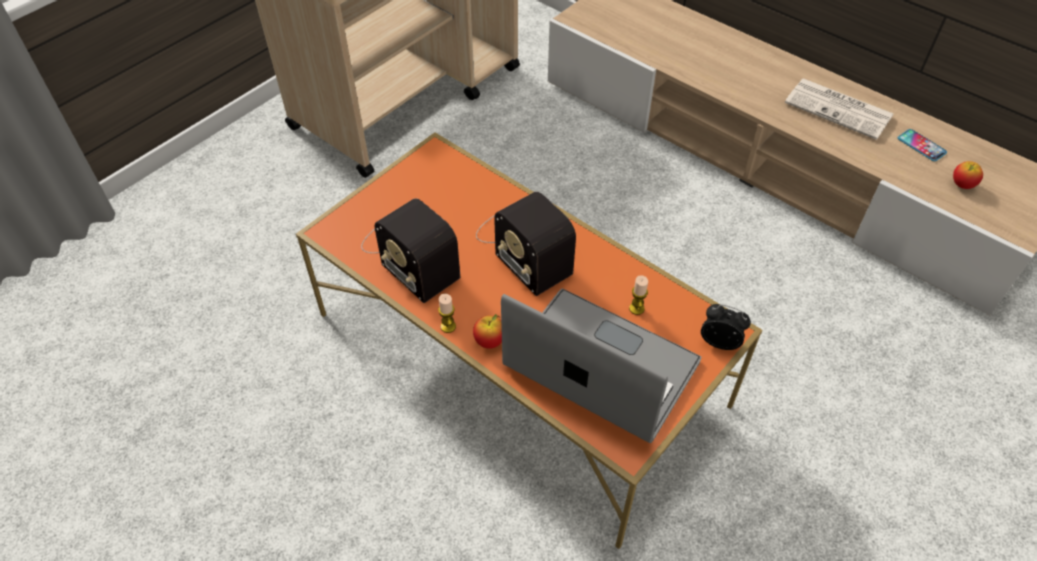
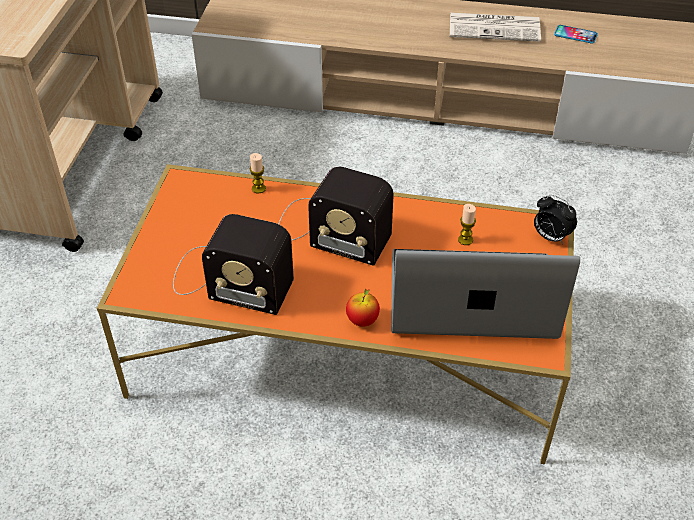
camera: 30 degrees left, 5 degrees down
candle [438,294,456,333] -> candle moved to [250,153,266,194]
alarm clock [701,304,751,350] -> alarm clock turned 135 degrees counterclockwise [534,195,577,244]
apple [953,161,983,189] -> none

